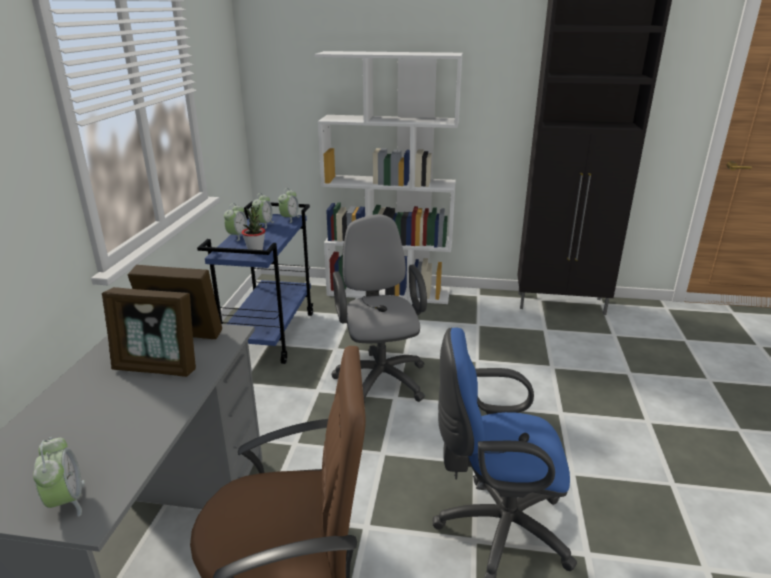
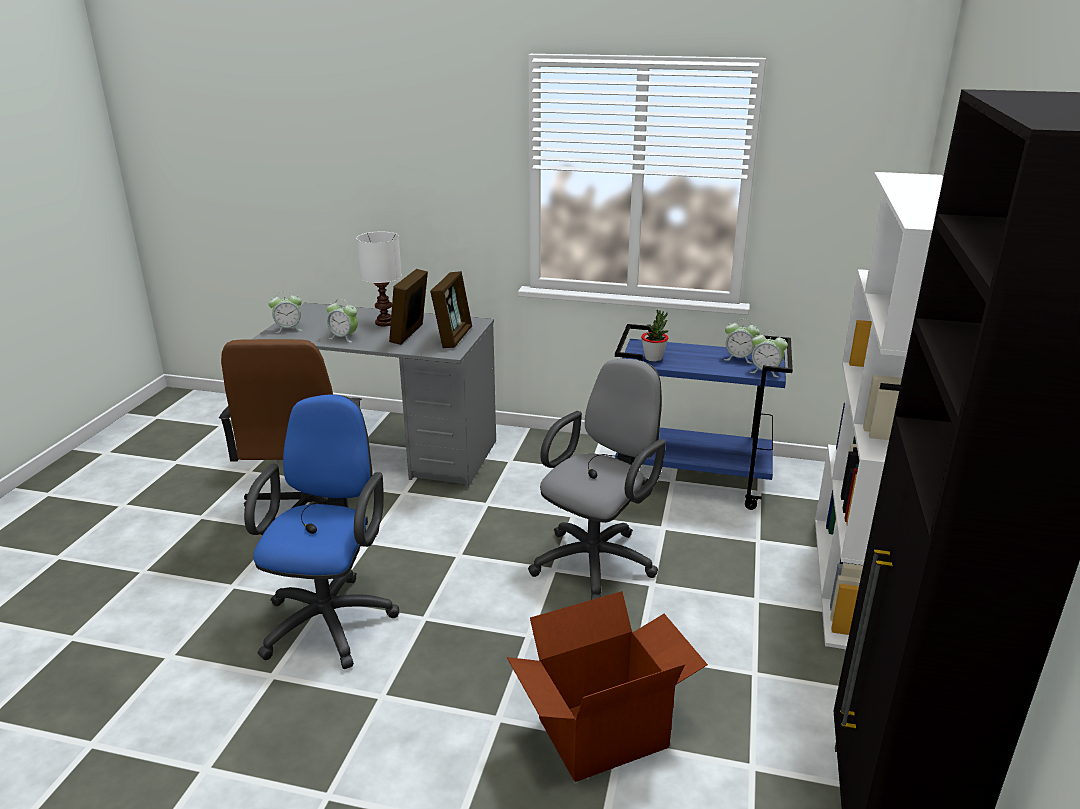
camera: 95 degrees right, 0 degrees up
alarm clock [224,203,247,241] -> alarm clock moved to [327,299,358,343]
grey office chair [331,214,427,405] -> grey office chair turned 45 degrees counterclockwise [528,359,666,600]
none -> white table lamp [356,232,402,326]
none -> cardboard box [507,591,708,782]

